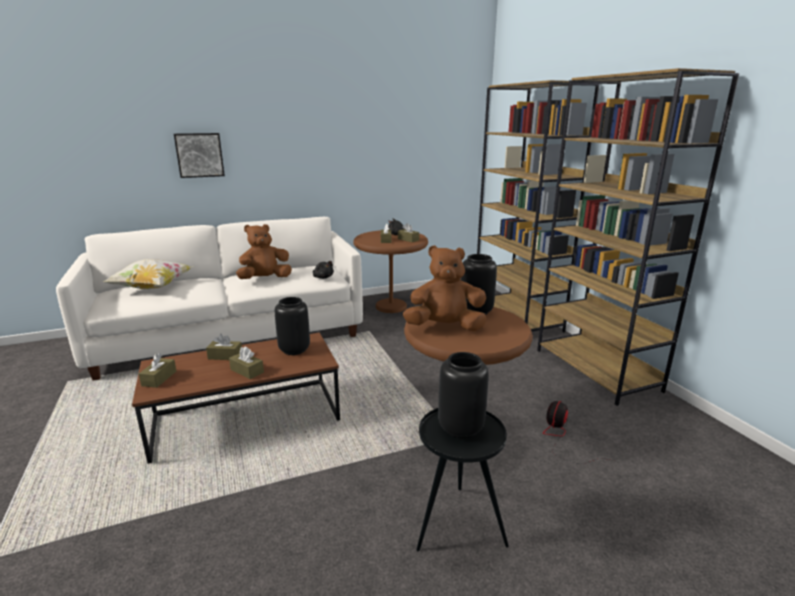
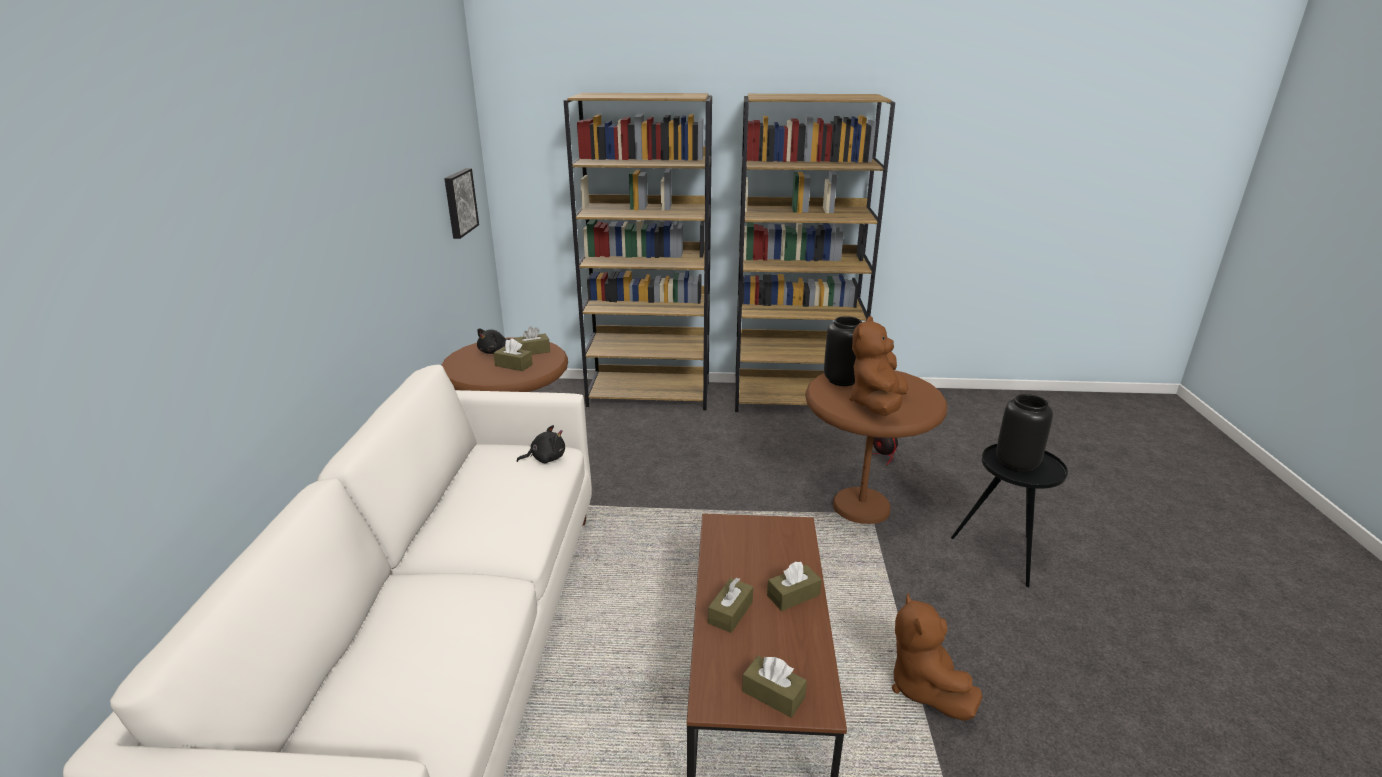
camera: 65 degrees left, 5 degrees up
pillow [103,259,193,289] -> none
picture [174,133,225,178] -> picture moved to [444,168,479,239]
brown plush toy [236,224,292,279] -> brown plush toy moved to [892,593,983,721]
black vase [275,297,310,355] -> none

